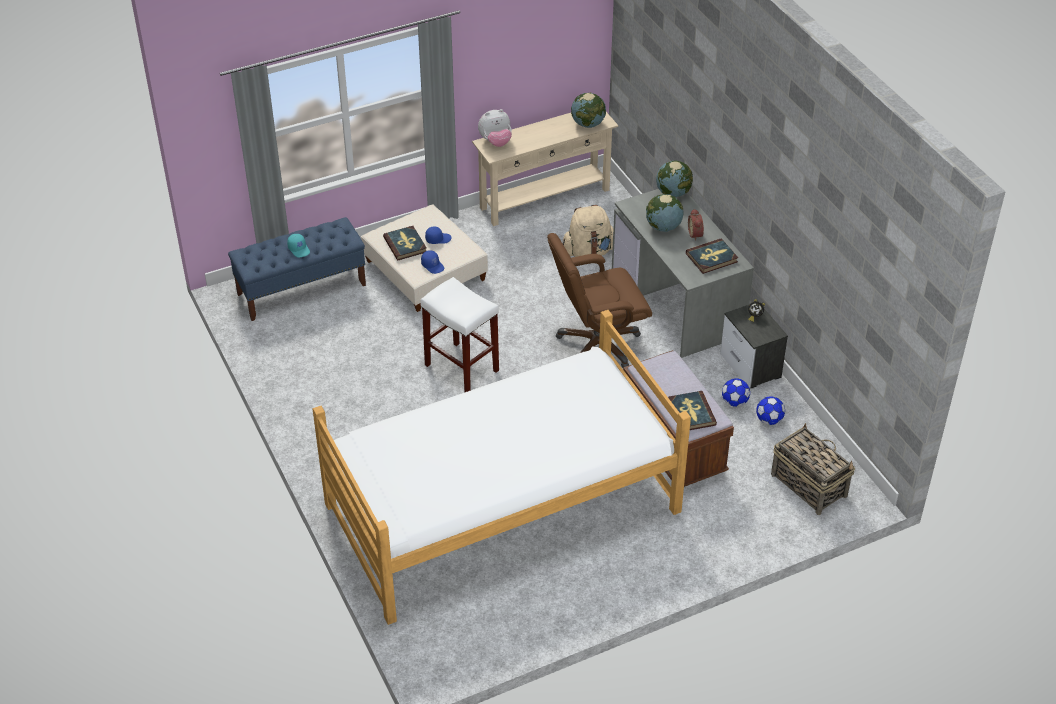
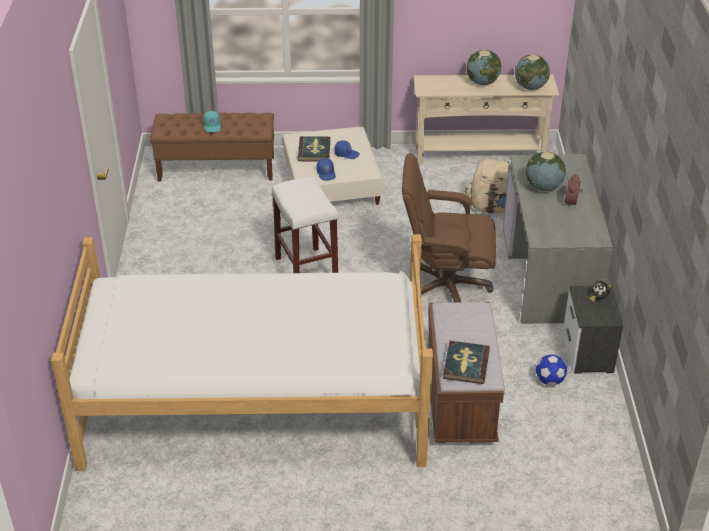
camera: 25 degrees right, 5 degrees down
blue bench [228,217,366,321] -> brown bench [150,112,274,182]
plush toy [478,109,512,147] -> none
globe [656,160,693,197] -> globe moved to [467,50,501,85]
book [686,238,738,274] -> none
football [756,396,785,425] -> none
basket [771,423,855,515] -> none

